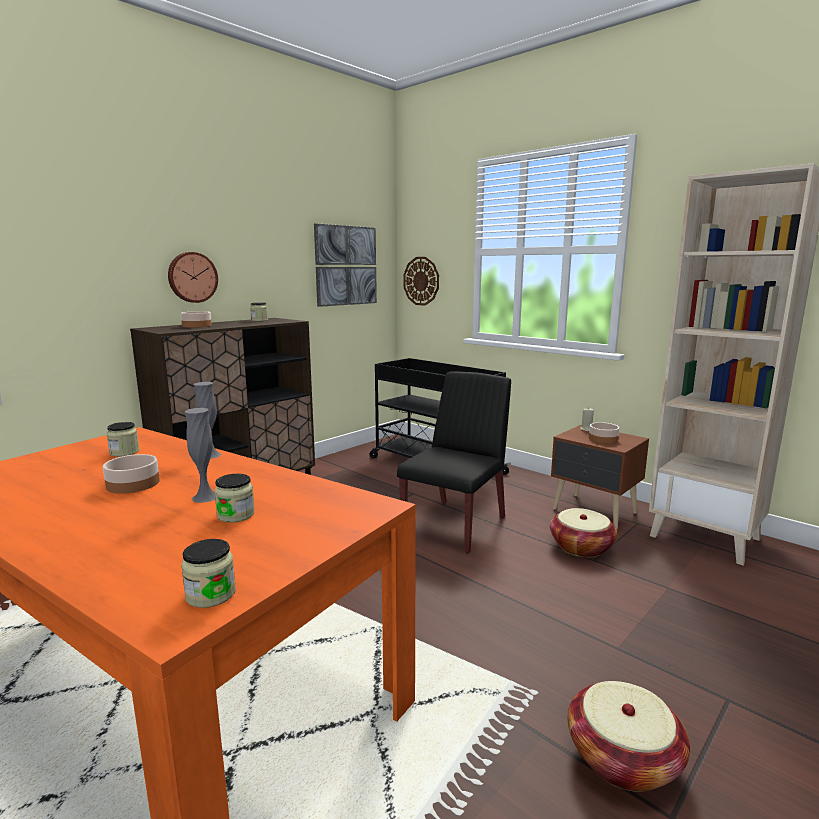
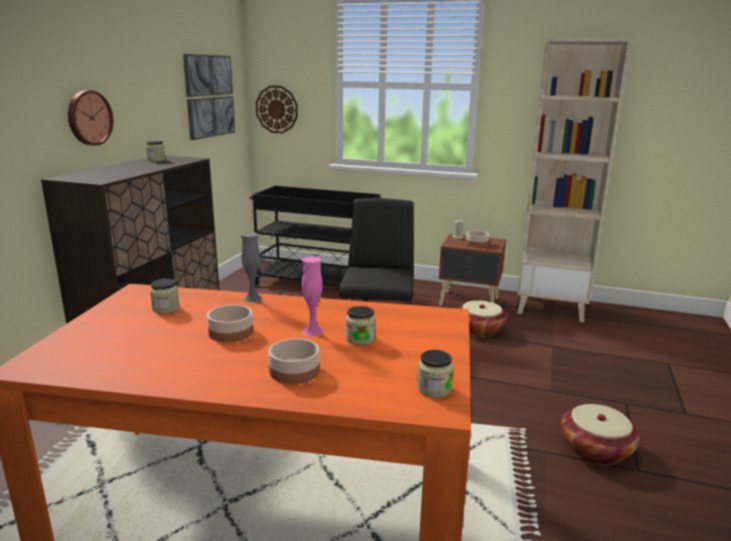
camera: 25 degrees left, 5 degrees up
bowl [181,311,212,328] -> bowl moved to [268,338,320,384]
grey vase [185,408,215,503] -> pink vase [302,257,324,336]

